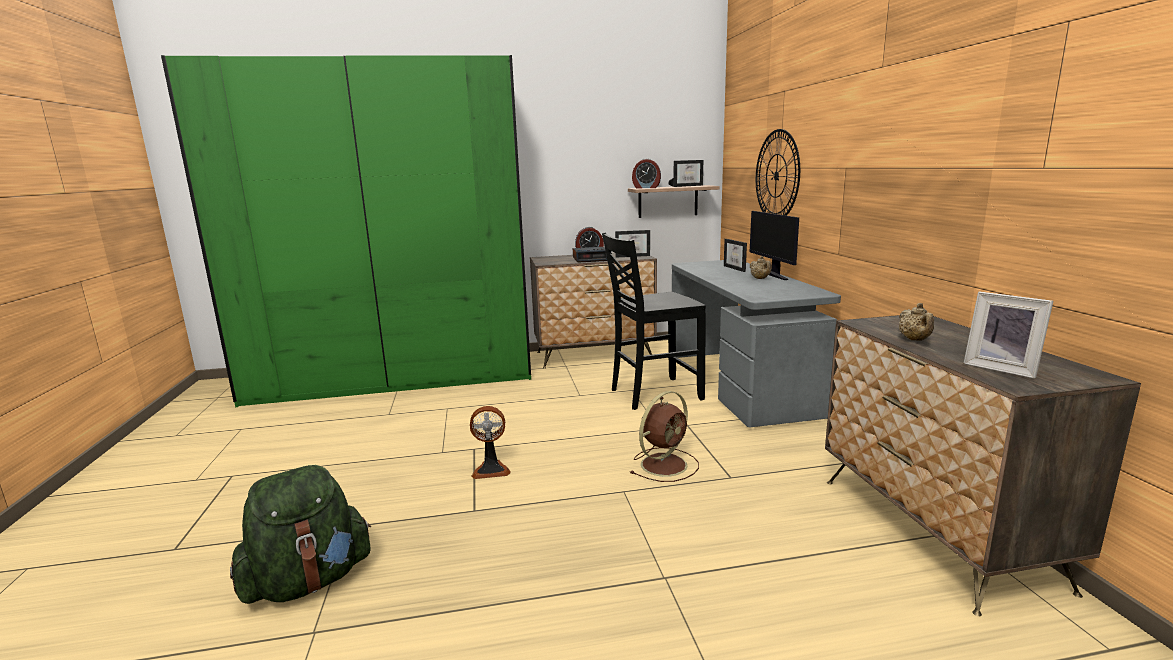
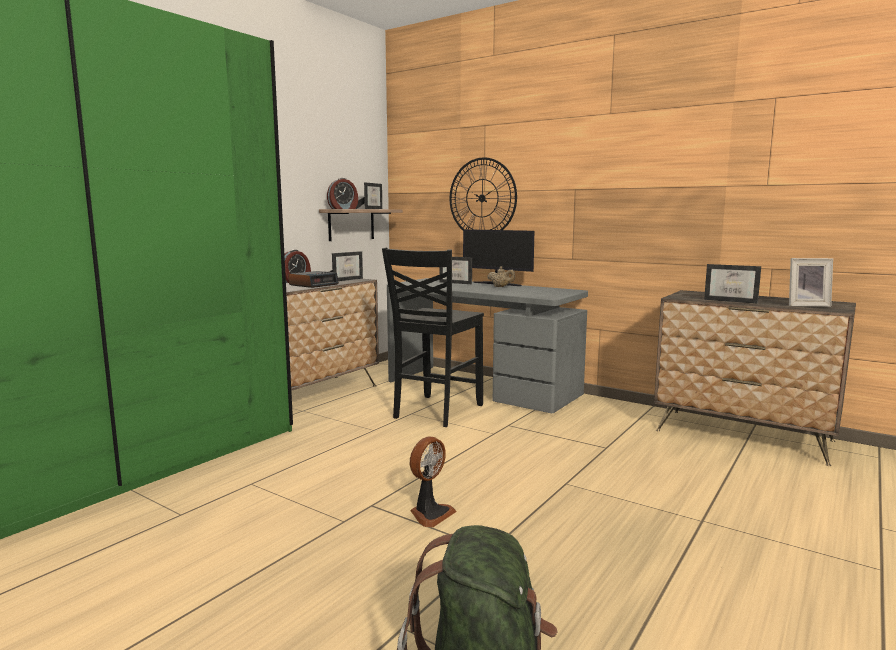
camera: 45 degrees left, 5 degrees down
brown fan [630,391,699,482] -> none
beige teapot [899,303,934,341] -> picture frame [704,264,761,303]

